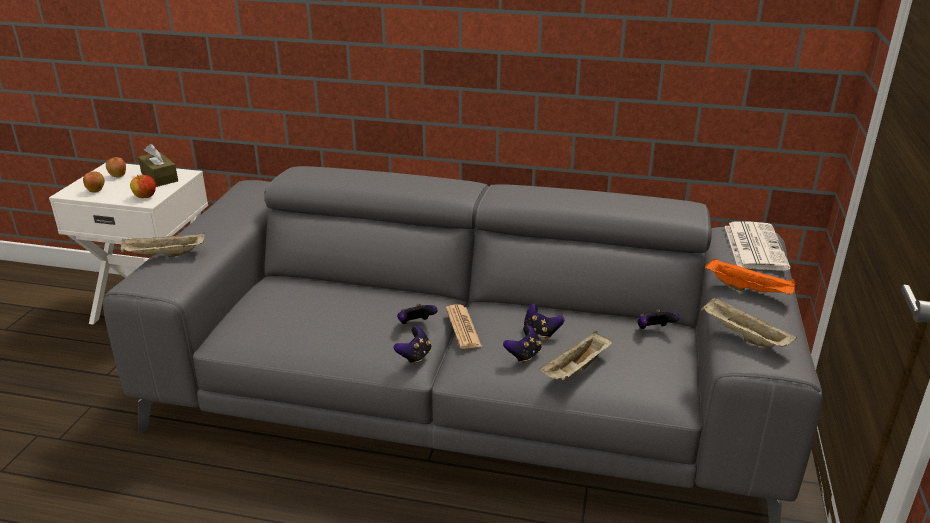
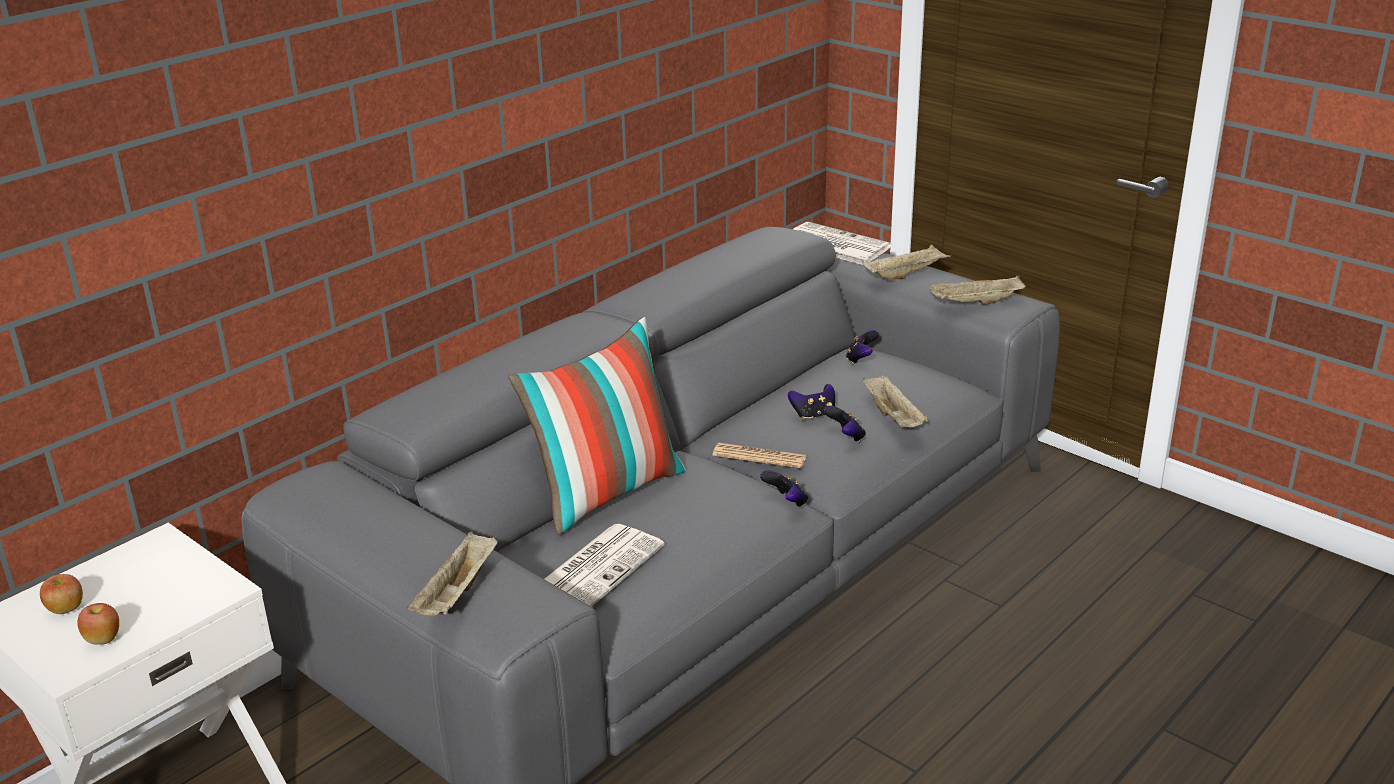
camera: 60 degrees left, 0 degrees up
apple [130,175,156,198] -> none
brown tissue box [138,144,178,187] -> none
game controller [397,303,437,324] -> none
orange tray [705,259,795,295] -> beige tray [863,245,951,279]
none -> pillow [508,317,686,535]
none -> newspaper [544,524,665,607]

